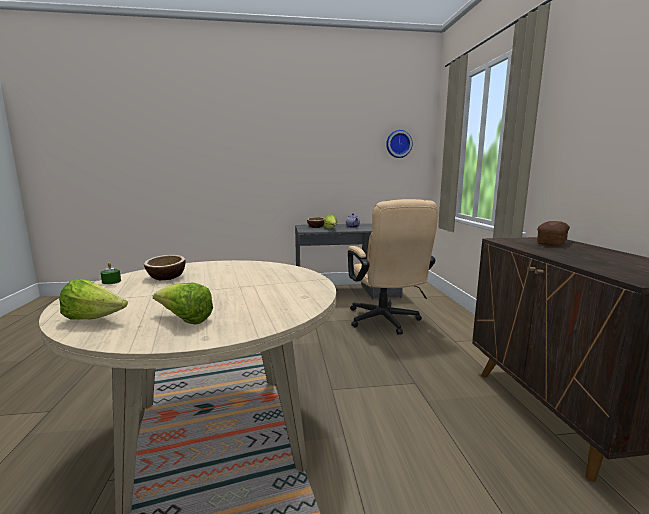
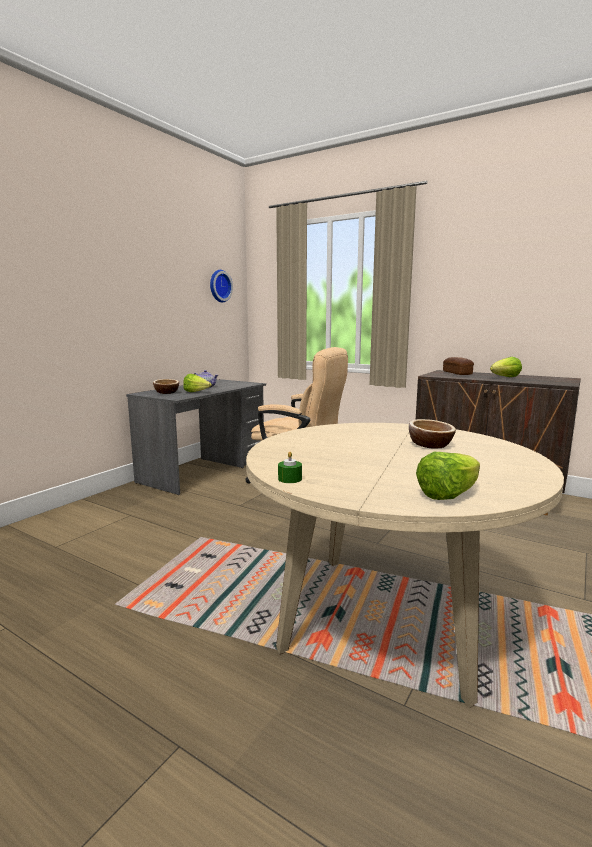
camera: 50 degrees left, 0 degrees up
bowl [144,255,185,280] -> bowl moved to [409,419,456,449]
lettuce [153,283,213,324] -> lettuce moved to [490,357,522,377]

